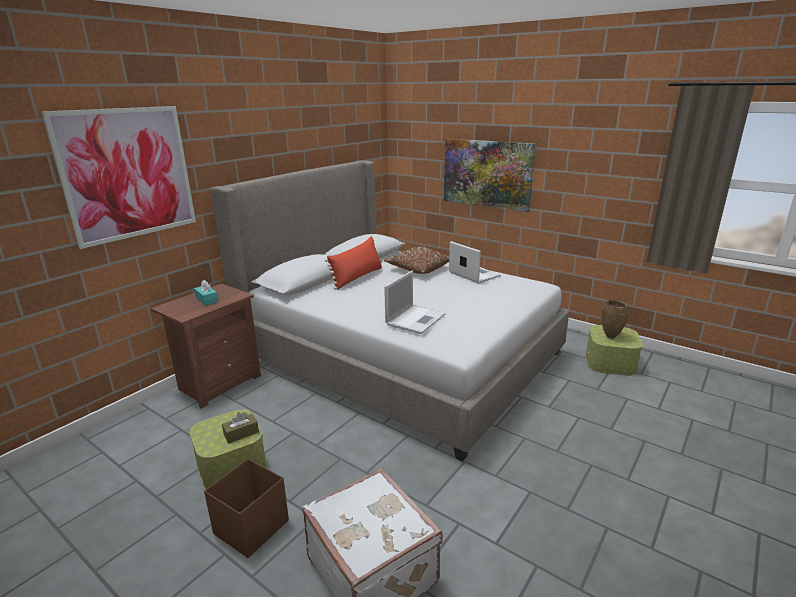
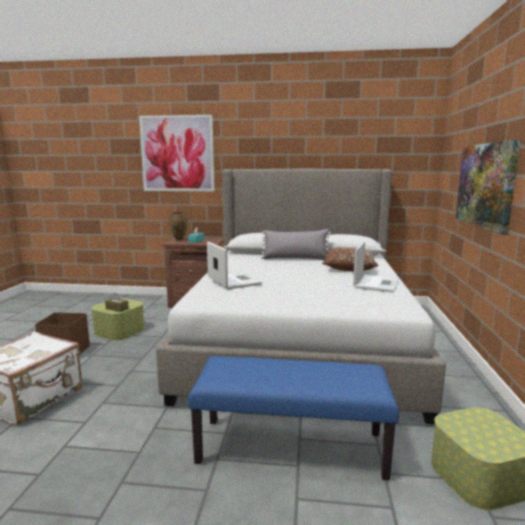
camera: 60 degrees right, 10 degrees down
red pillow [325,237,382,290] -> grey pillow [261,229,331,260]
laptop [384,271,446,334] -> laptop turned 120 degrees counterclockwise [207,242,262,289]
brown vase [602,299,629,339] -> brown vase moved to [169,212,188,241]
none -> blue bench [188,356,399,480]

